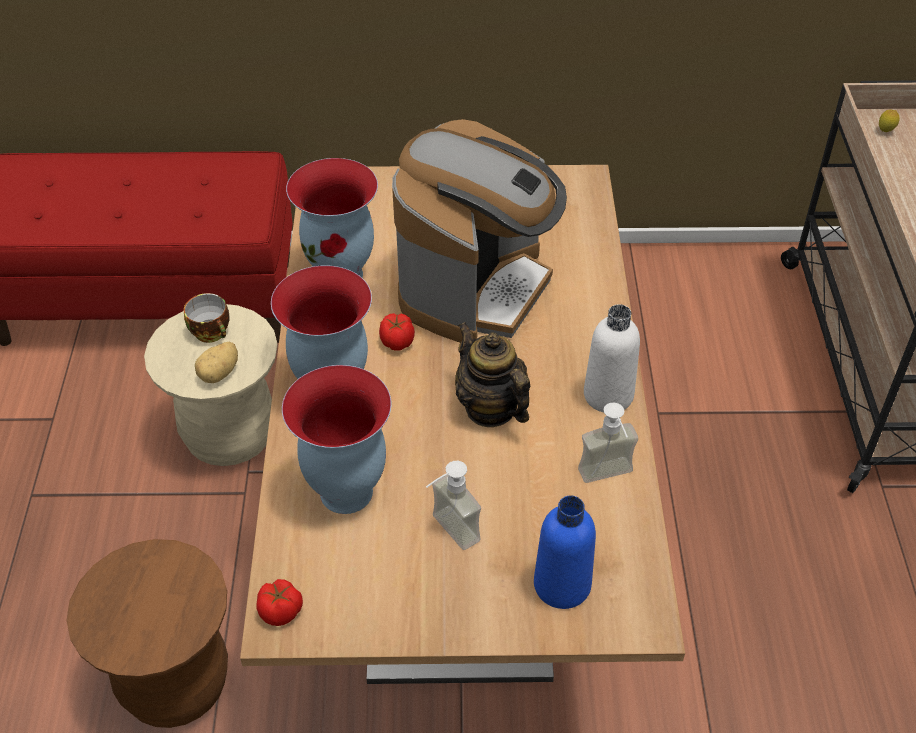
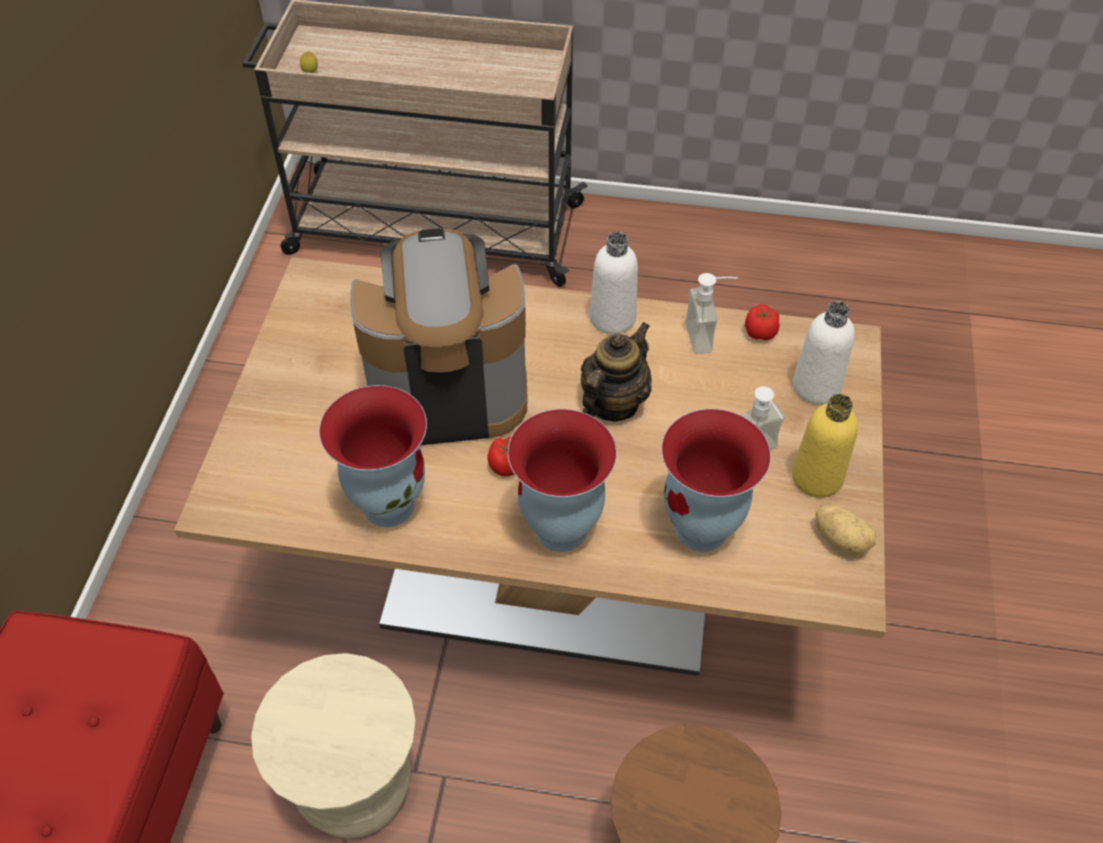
camera: 80 degrees left, 5 degrees up
cup [184,293,230,343] -> none
potato [195,341,238,383] -> potato moved to [815,504,876,555]
tomato [256,579,303,626] -> tomato moved to [745,304,780,340]
coffee machine [392,119,567,343] -> coffee machine turned 45 degrees counterclockwise [350,228,527,445]
teapot [455,322,530,427] -> teapot turned 150 degrees clockwise [581,322,652,422]
blue bottle [534,496,596,609] -> white bottle [793,301,855,405]
none -> yellow bottle [792,394,858,498]

